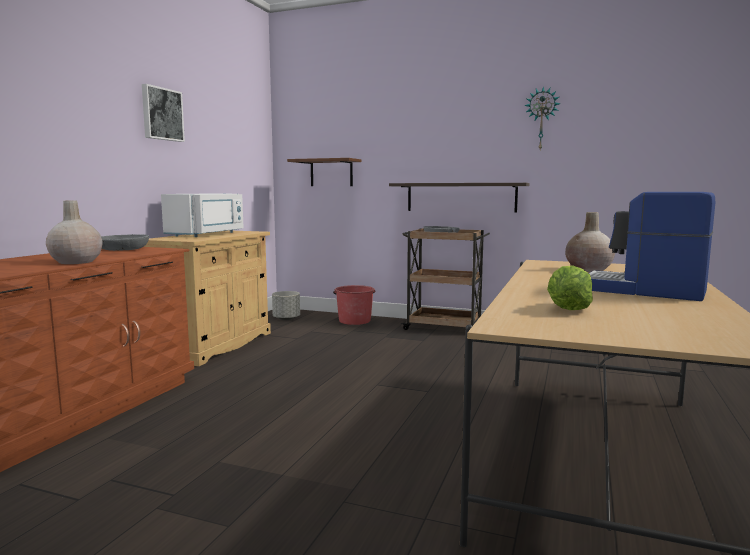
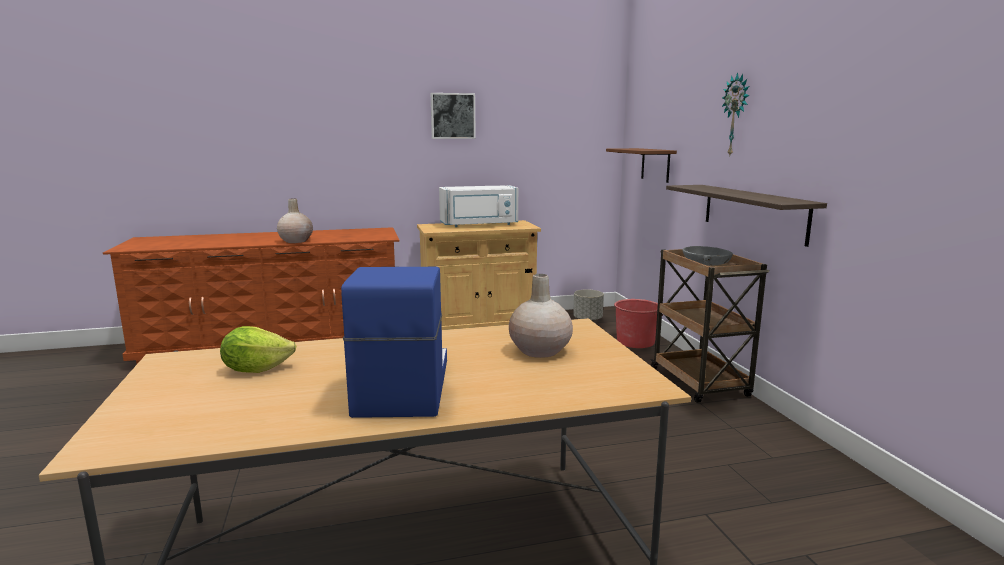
camera: 55 degrees right, 5 degrees up
grey bowl [101,234,149,251] -> none
wall clock [524,86,561,150] -> wall clock moved to [722,73,750,157]

